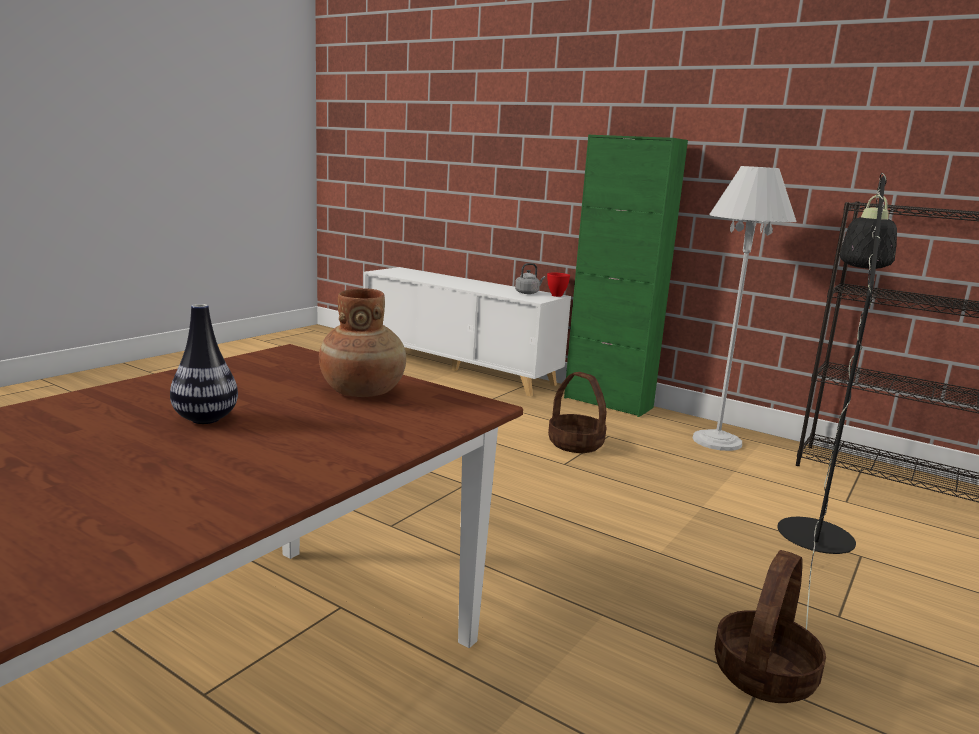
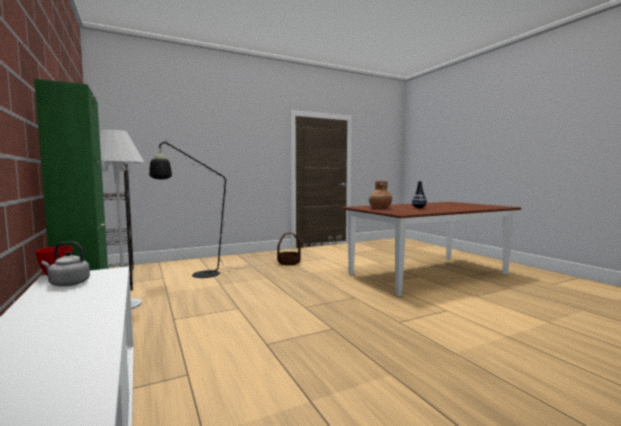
camera: 150 degrees left, 10 degrees down
basket [548,372,607,453] -> none

